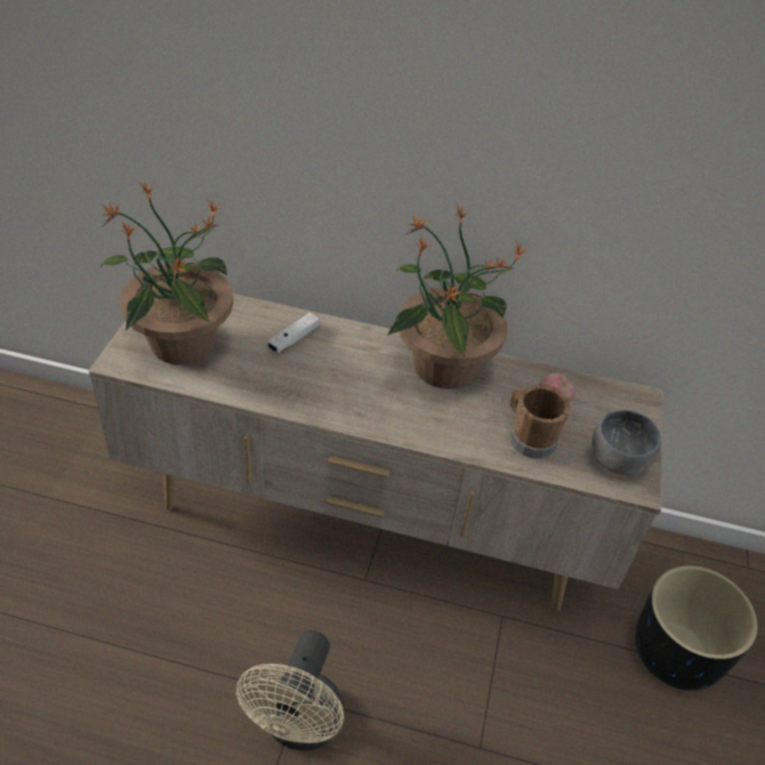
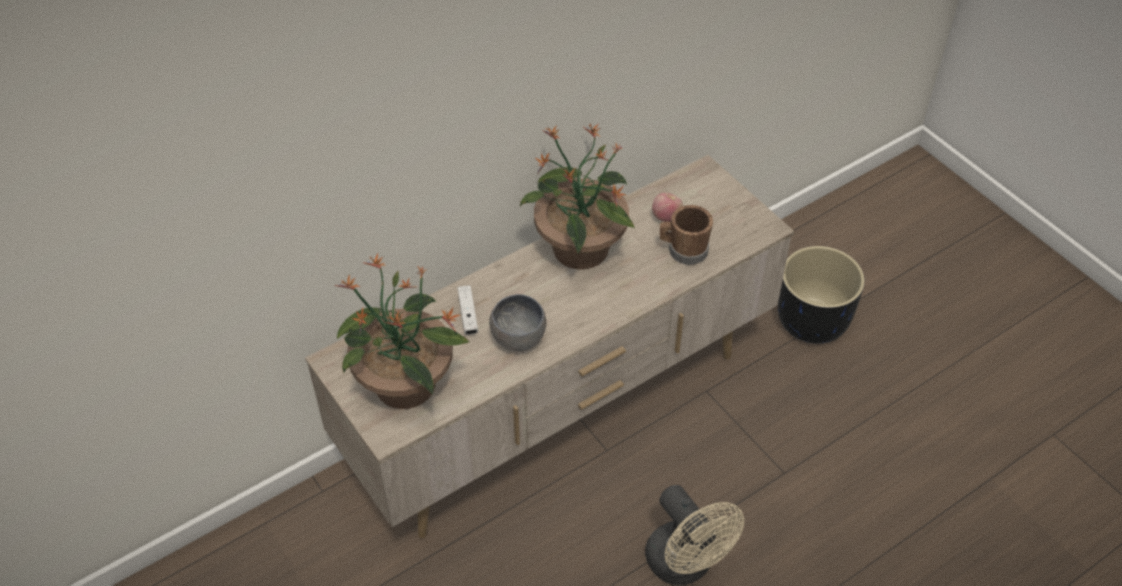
camera: 45 degrees left, 5 degrees up
grey bowl [592,410,661,475] -> grey bowl moved to [489,294,546,351]

